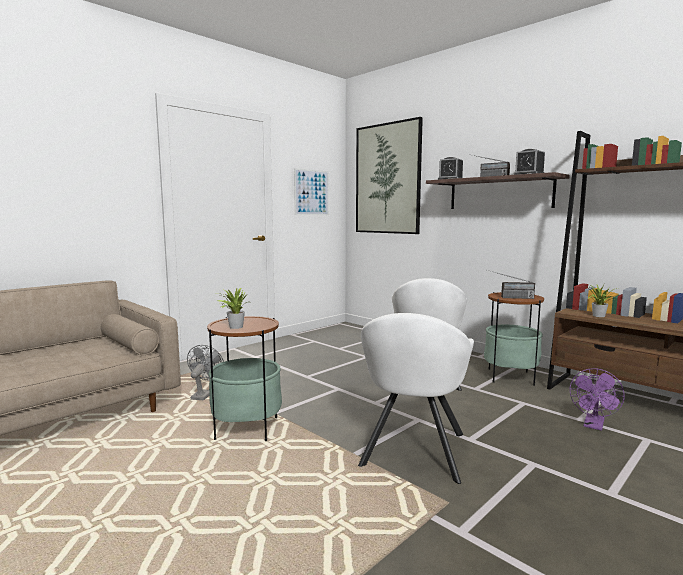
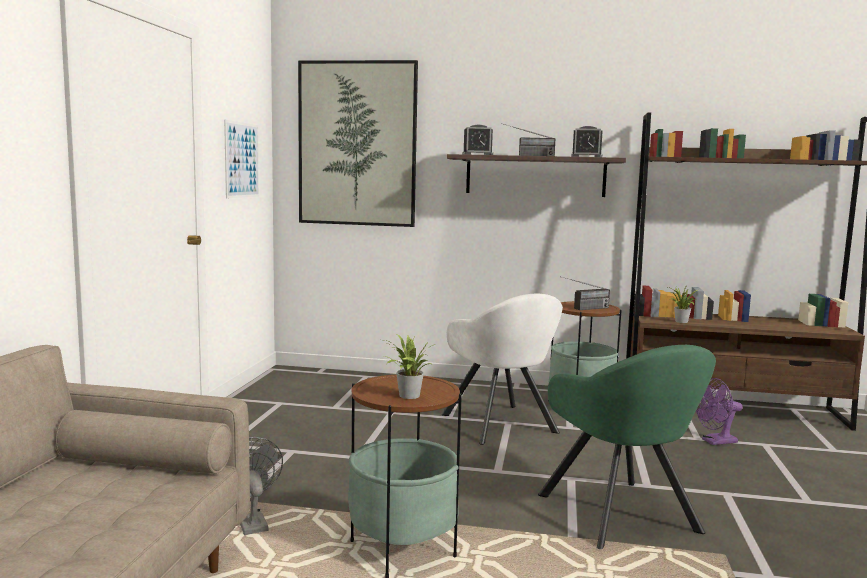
camera: 35 degrees left, 0 degrees up
white armchair [358,313,474,484] -> green armchair [538,345,716,549]
purple fan [570,368,625,431] -> purple fan turned 75 degrees clockwise [696,378,743,445]

